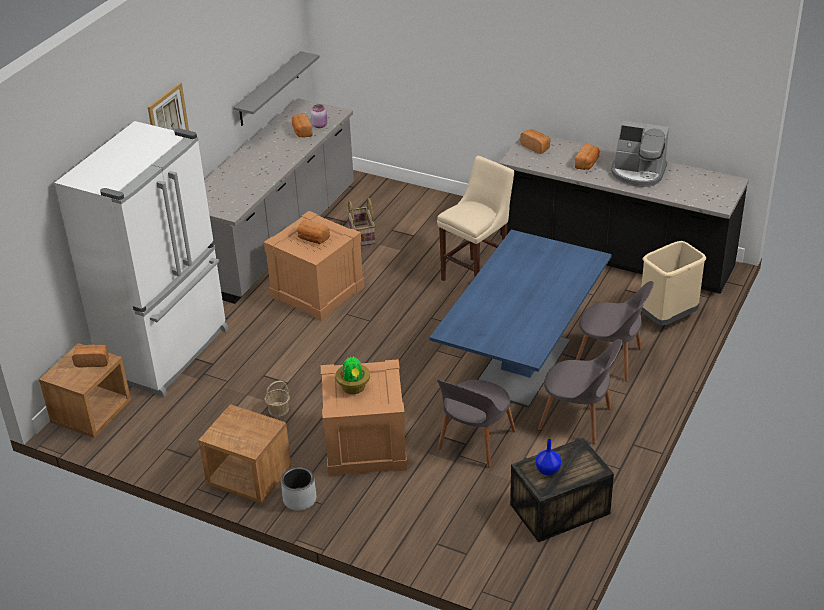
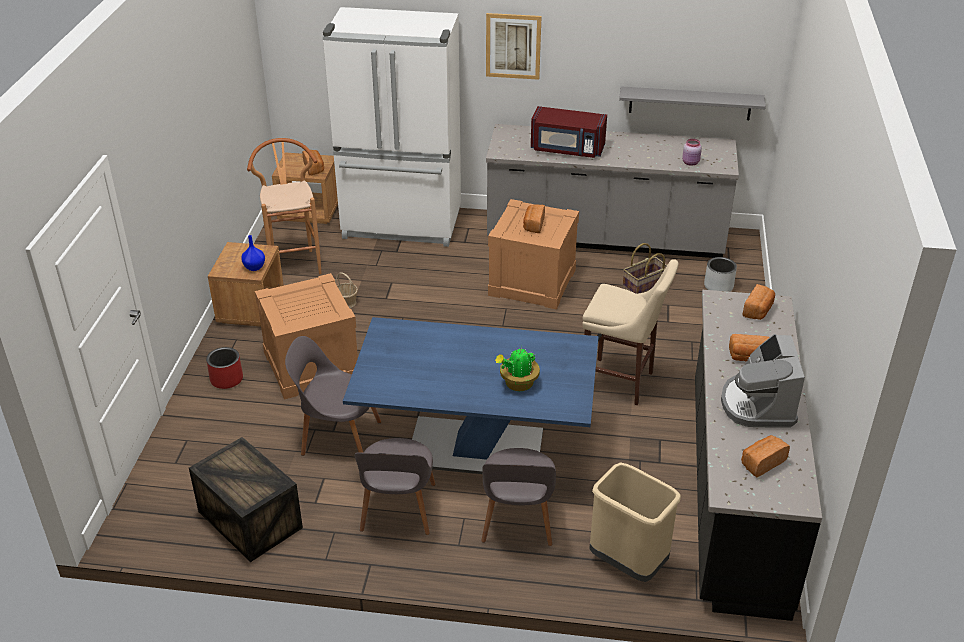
camera: 70 degrees right, 0 degrees up
grey planter [281,467,316,510] -> grey planter moved to [704,257,737,292]
bread [292,113,313,138] -> bread moved to [741,435,790,477]
potted plant [335,357,370,394] -> potted plant moved to [495,346,540,391]
blue vase [535,439,561,476] -> blue vase moved to [241,235,265,271]
none -> red planter [206,347,243,389]
none -> brown stool [247,138,322,274]
none -> red microwave [531,106,607,158]

